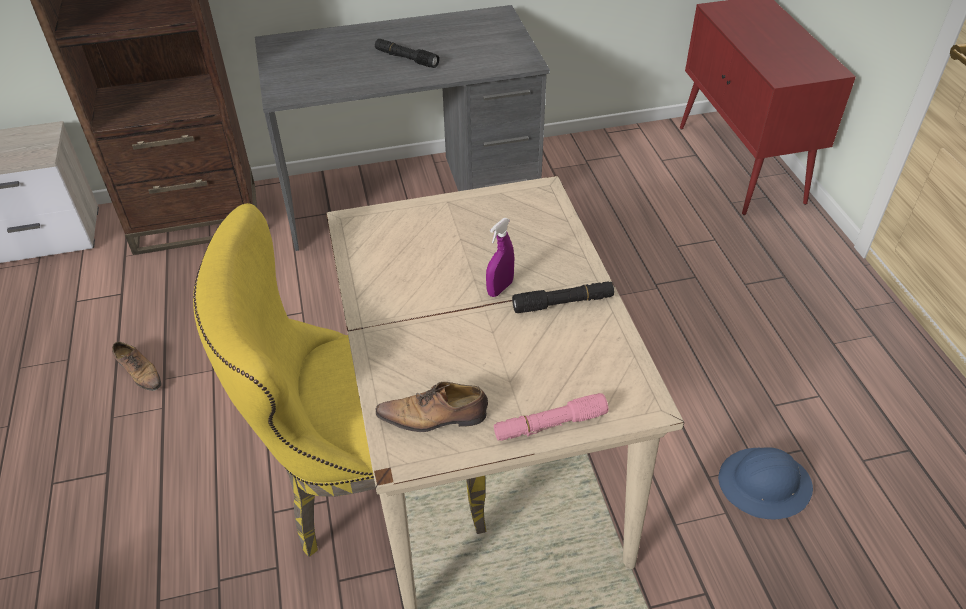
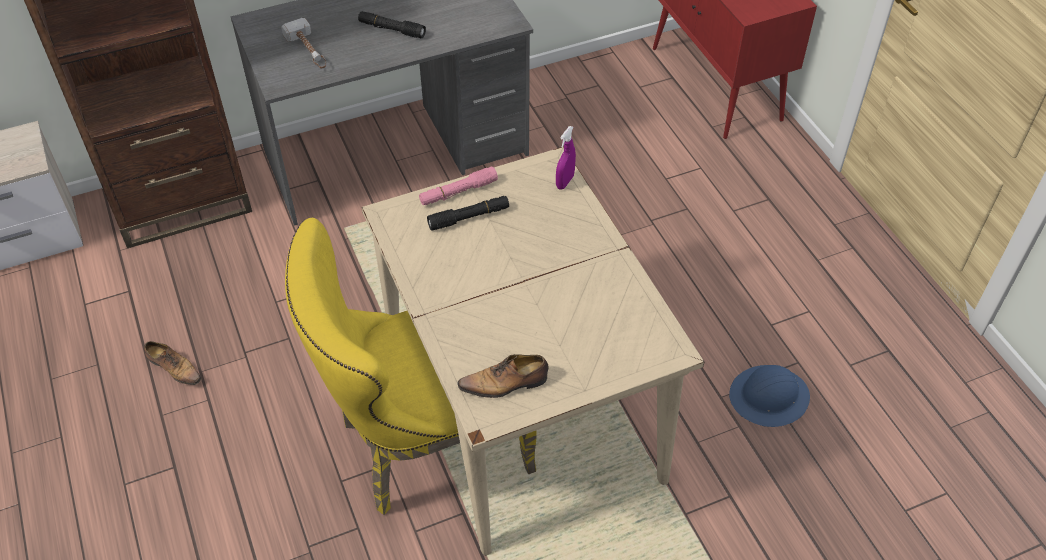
camera: 10 degrees left, 5 degrees up
purple spray bottle [486,218,514,297] -> purple spray bottle moved to [556,126,576,190]
pink flashlight [494,393,608,441] -> pink flashlight moved to [419,167,498,205]
black flashlight [512,281,614,313] -> black flashlight moved to [427,196,509,231]
none -> hammer [281,18,326,68]

